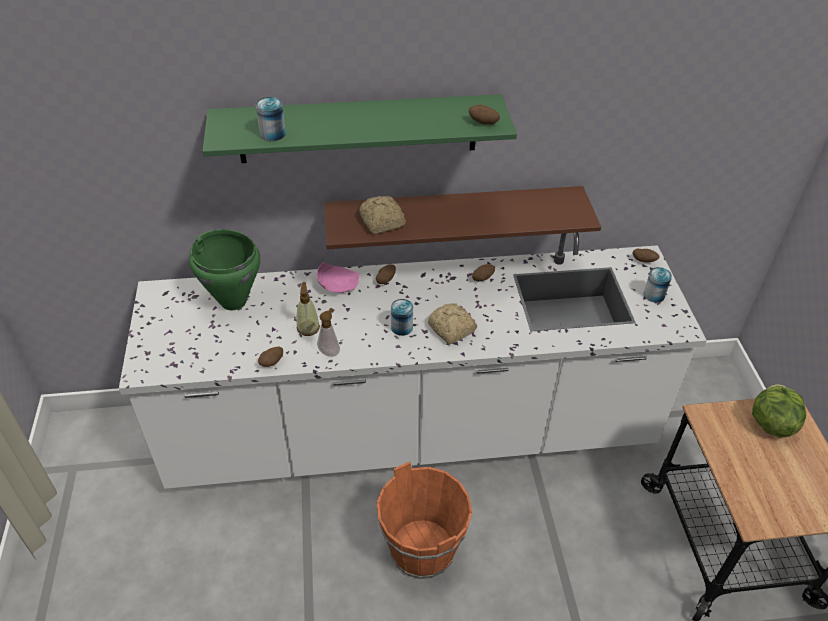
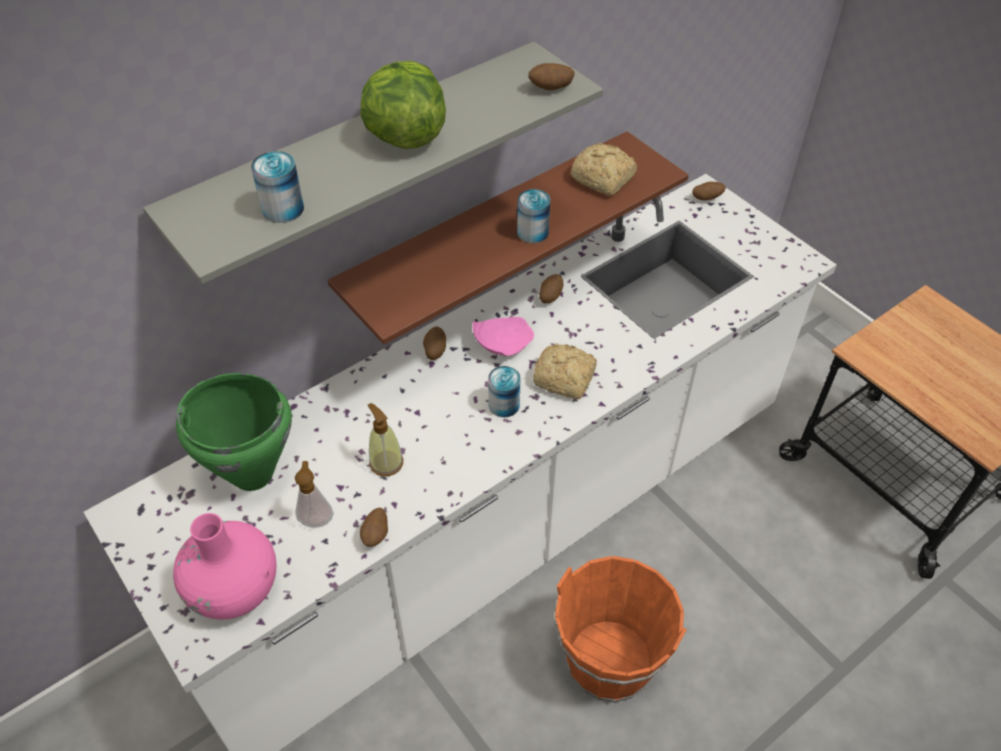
camera: 30 degrees left, 5 degrees up
green shelf [202,94,517,163] -> grey shelf [143,42,603,284]
pink plate [317,262,360,293] -> pink plate moved to [473,317,534,356]
soap dispenser [317,308,340,357] -> soap dispenser moved to [295,461,334,528]
bread [359,196,406,233] -> bread moved to [571,143,637,195]
can [644,267,672,303] -> can moved to [517,189,550,243]
lettuce [752,384,806,437] -> lettuce moved to [360,61,446,149]
none -> pink vase [173,513,276,619]

